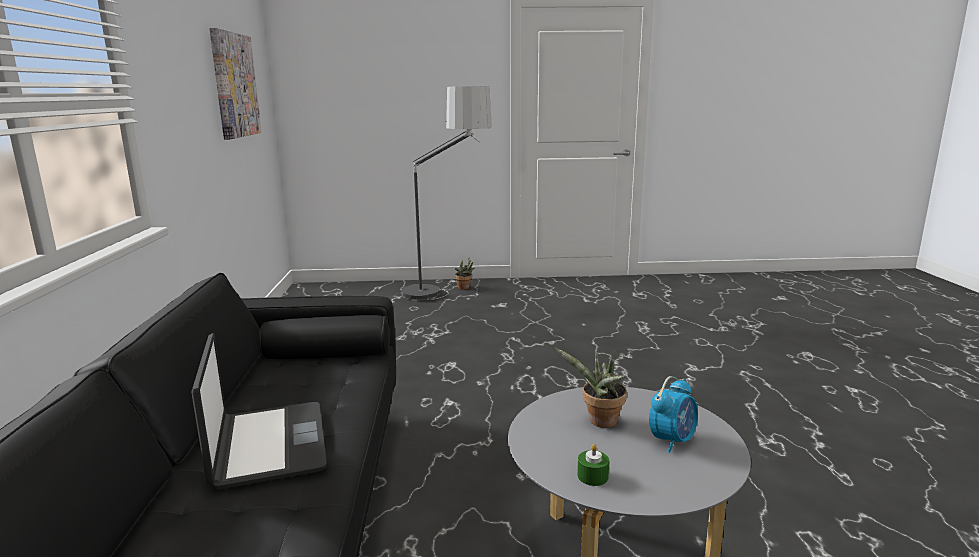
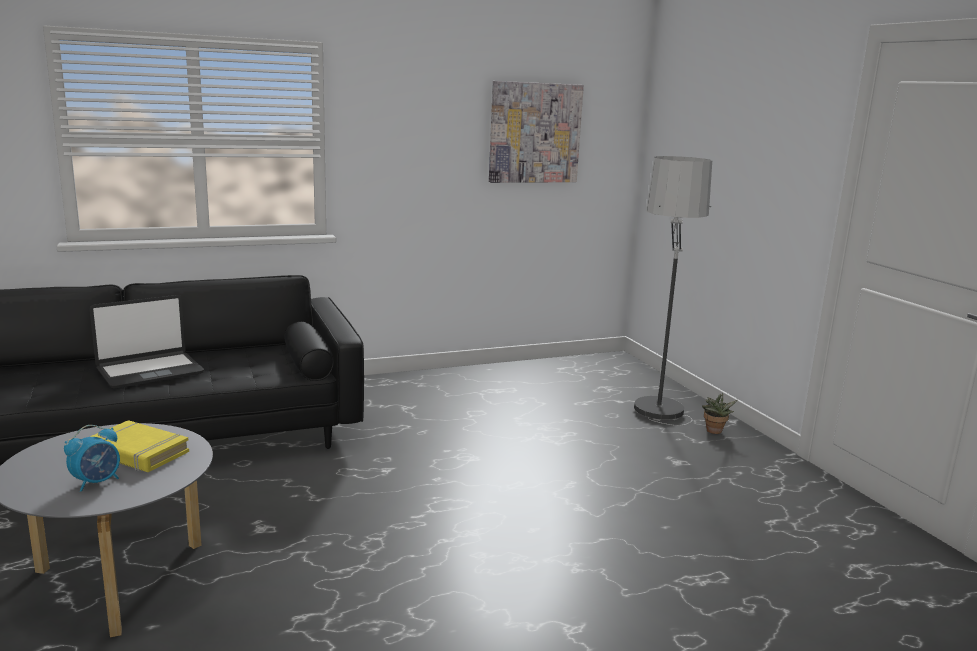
camera: 70 degrees right, 0 degrees up
potted plant [555,348,627,428] -> yellow book [90,420,189,472]
green candle [577,444,609,486] -> none
alarm clock [649,376,698,453] -> alarm clock turned 75 degrees counterclockwise [64,425,120,492]

